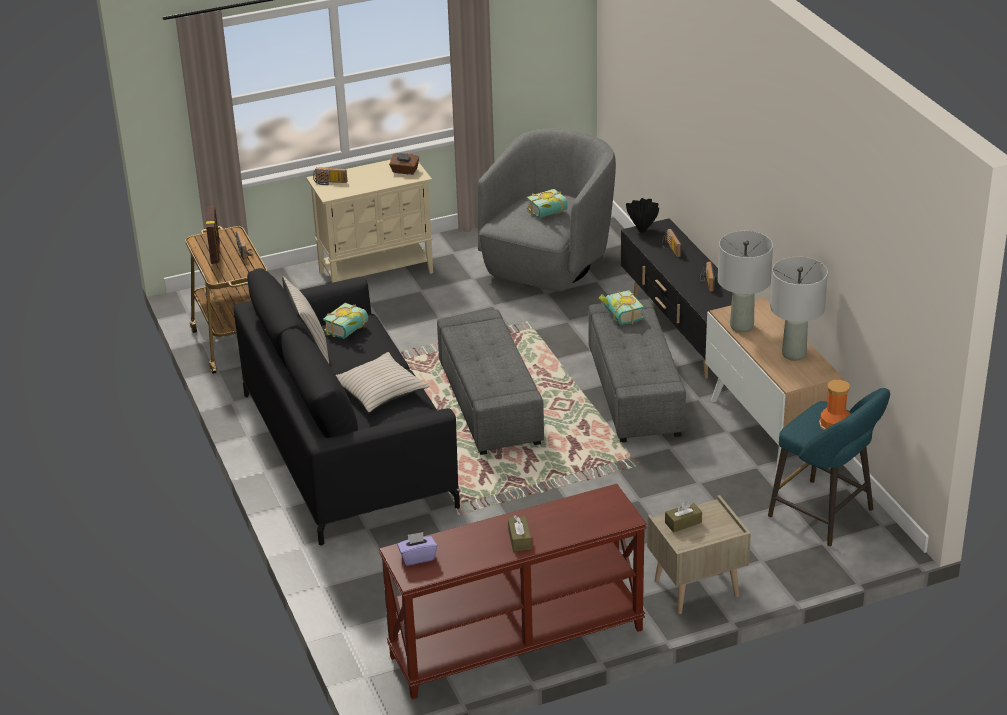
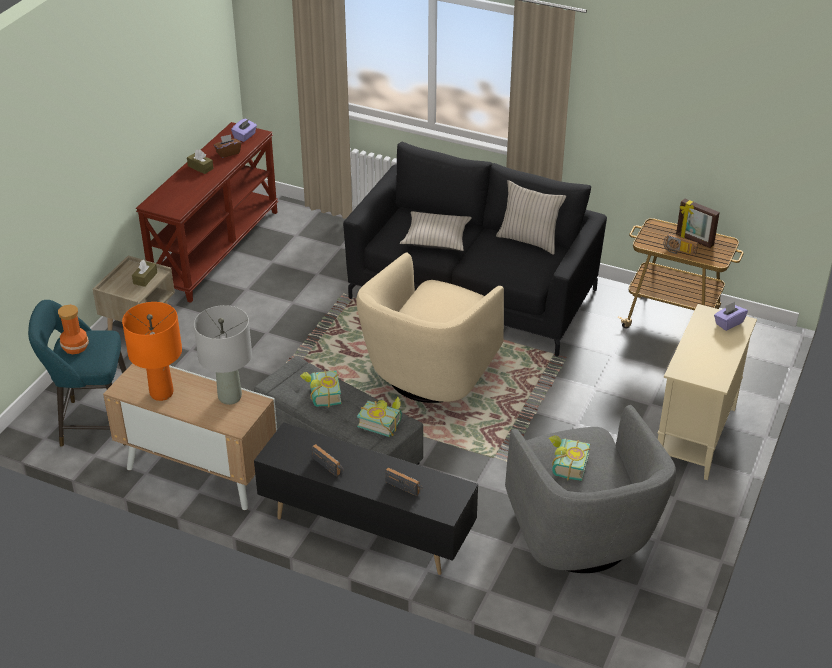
camera: 135 degrees right, 5 degrees up
radio [313,167,347,185] -> purple tissue box [714,302,748,331]
book [323,303,368,339] -> book moved to [300,370,341,408]
brown tissue box [389,153,419,175] -> brown tissue box moved to [214,134,241,158]
grey ottoman [437,309,544,455] -> beige armchair [356,252,504,403]
black vase [626,198,659,233] -> none
grey table lamp [770,257,828,361] -> orange table lamp [122,302,182,401]

